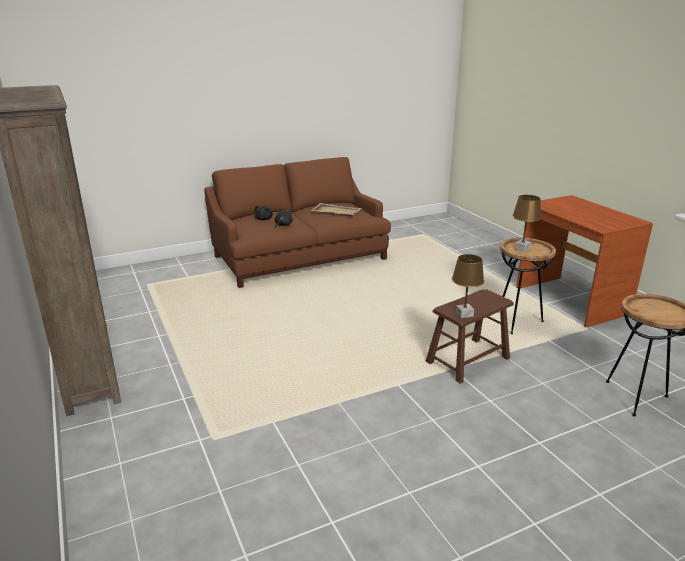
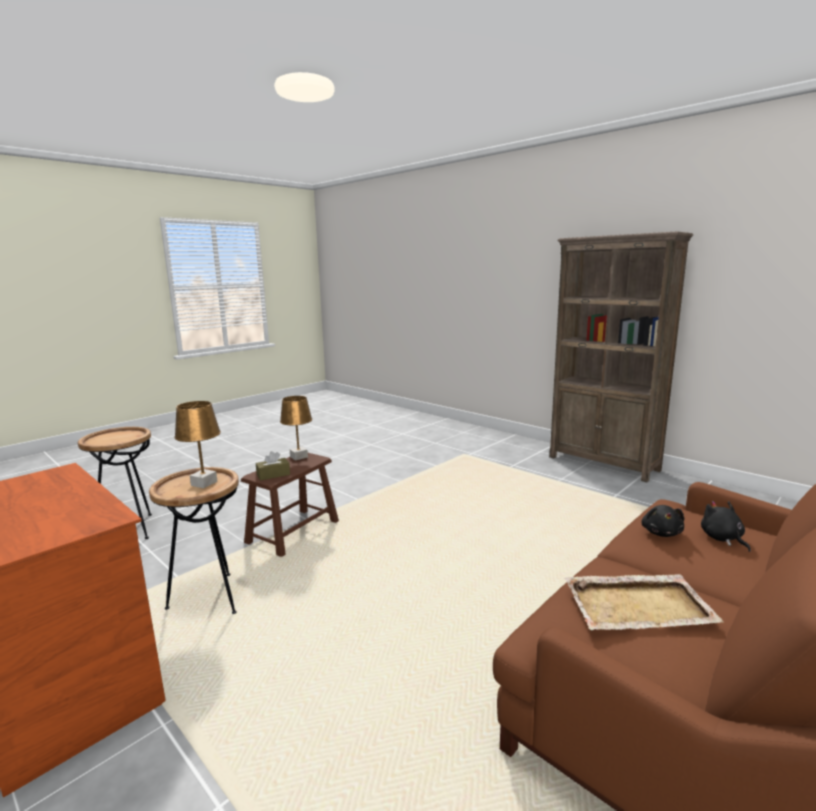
camera: 160 degrees right, 10 degrees down
none -> brown tissue box [256,451,290,481]

